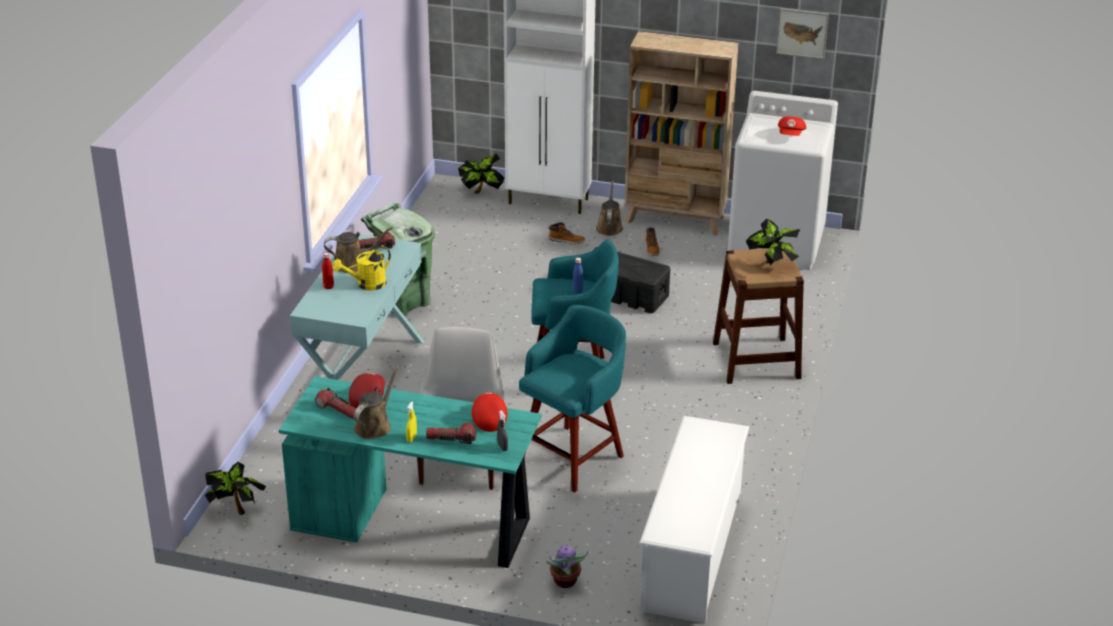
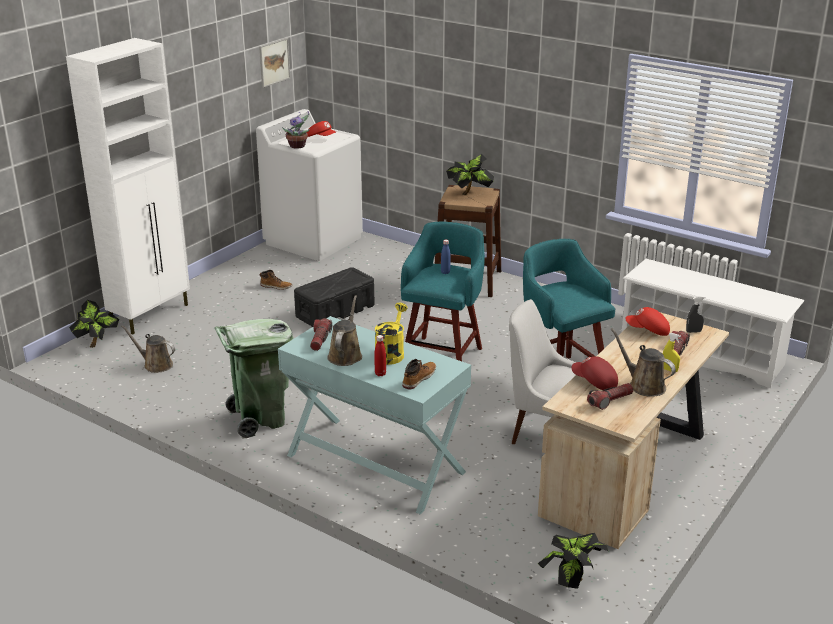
camera: 70 degrees left, 5 degrees down
turquoise desk [279,376,542,568] -> beige desk [538,312,729,549]
yellow watering can [333,245,391,291] -> yellow watering can turned 150 degrees counterclockwise [375,303,408,365]
potted plant [546,544,589,588] -> potted plant moved to [282,111,310,149]
boot [549,222,585,244] -> boot moved to [402,359,436,390]
brown watering can [596,180,623,236] -> brown watering can moved to [121,325,175,373]
beige bookcase [625,31,738,236] -> none

